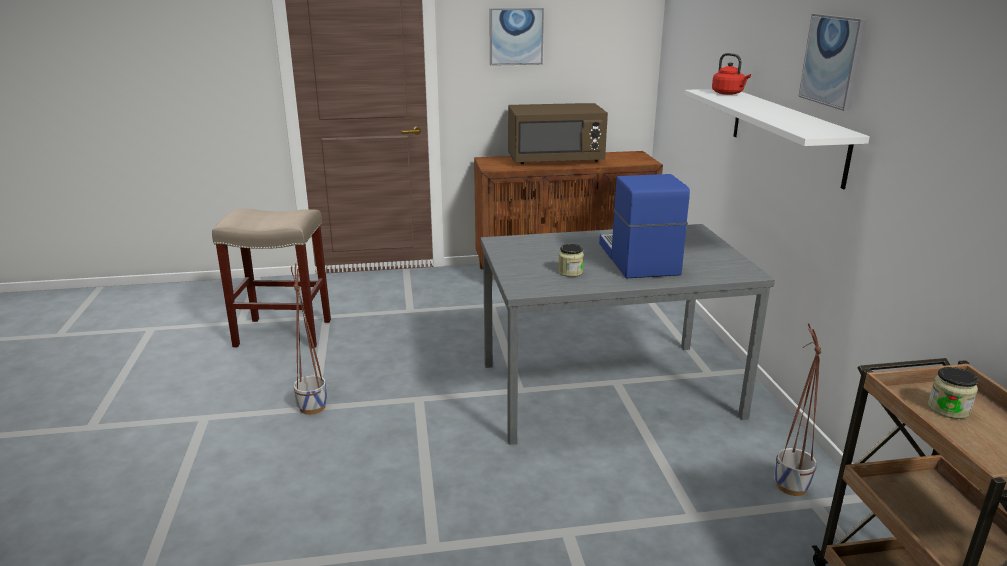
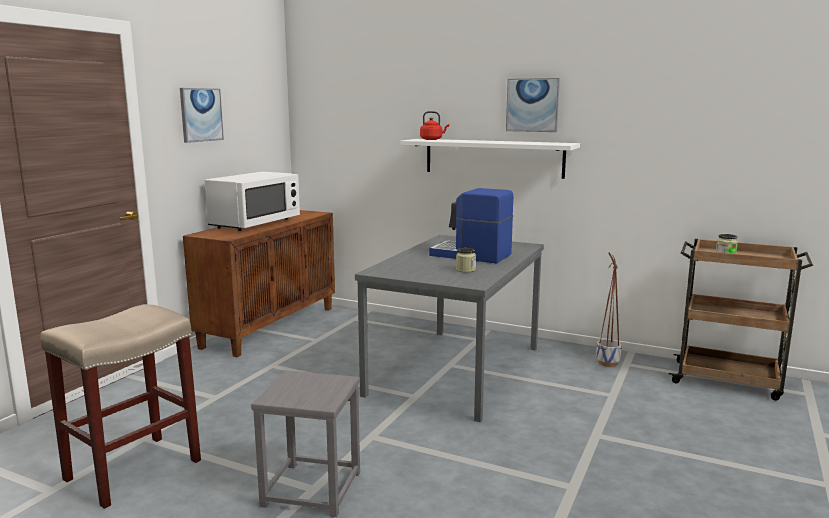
camera: 55 degrees left, 10 degrees down
planter [291,263,328,415] -> grey stool [251,370,360,517]
brown microwave [508,103,608,164] -> white microwave [205,172,300,231]

